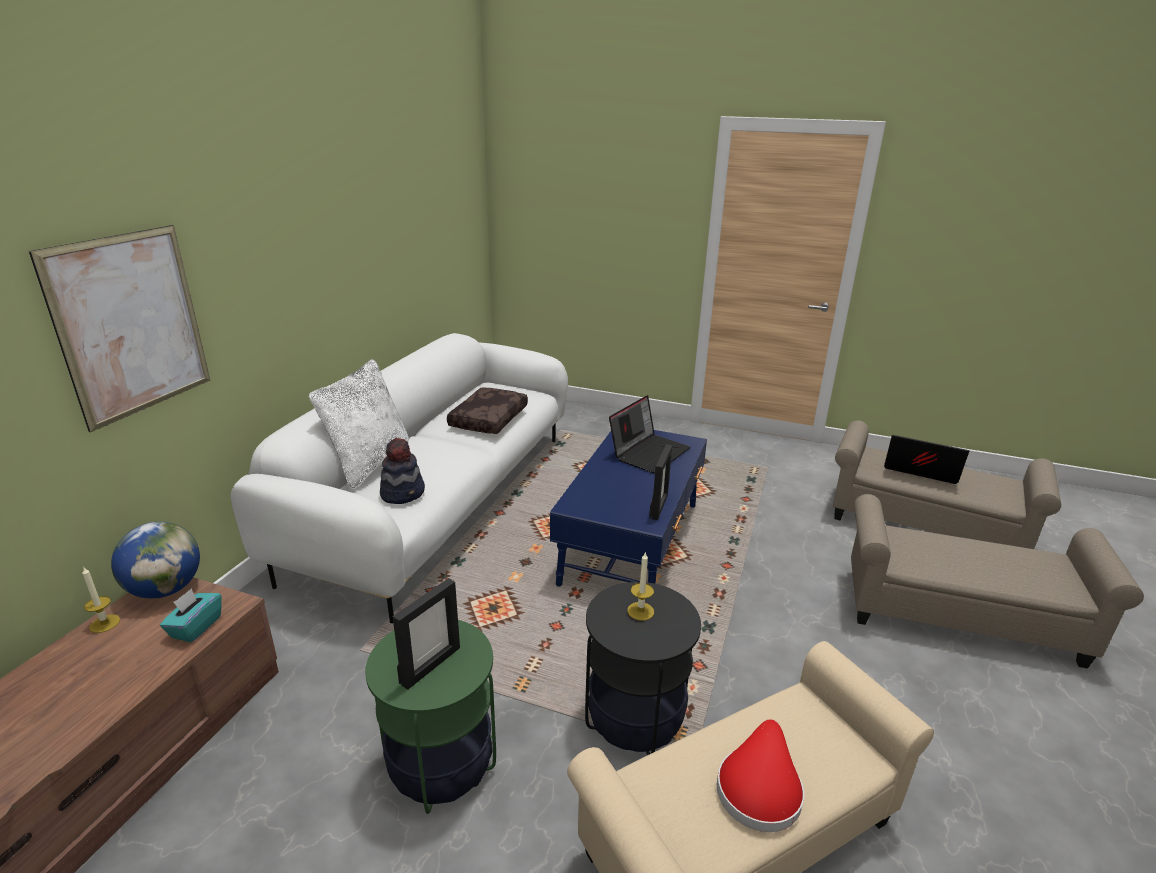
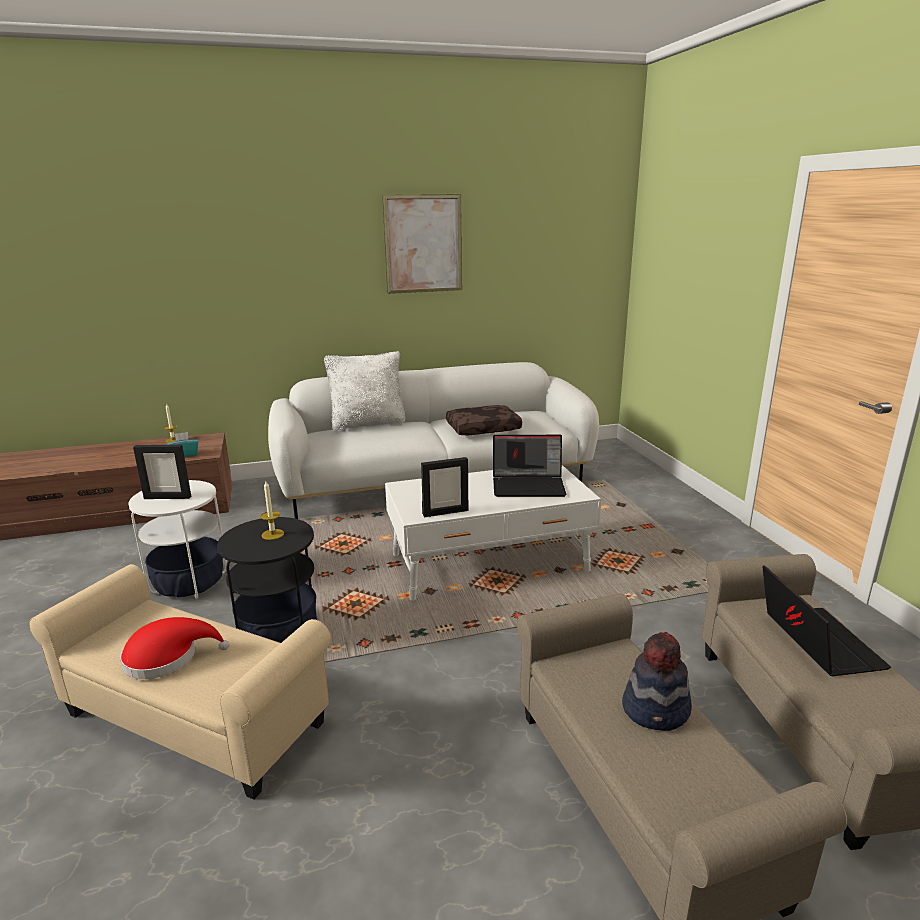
camera: 55 degrees right, 5 degrees down
picture [29,225,210,432] -> picture moved to [382,194,462,294]
globe [111,522,200,599] -> none
green side table [365,620,496,814] -> white side table [128,480,227,599]
hat [380,438,425,504] -> hat moved to [622,632,692,731]
blue coffee table [550,430,707,586] -> white coffee table [385,465,602,601]

